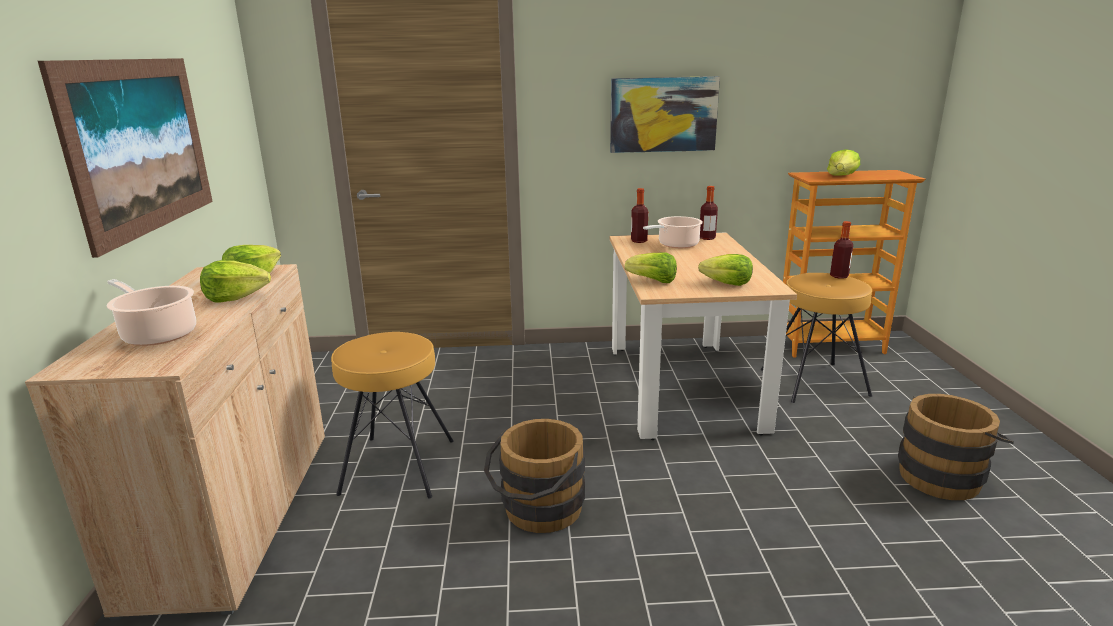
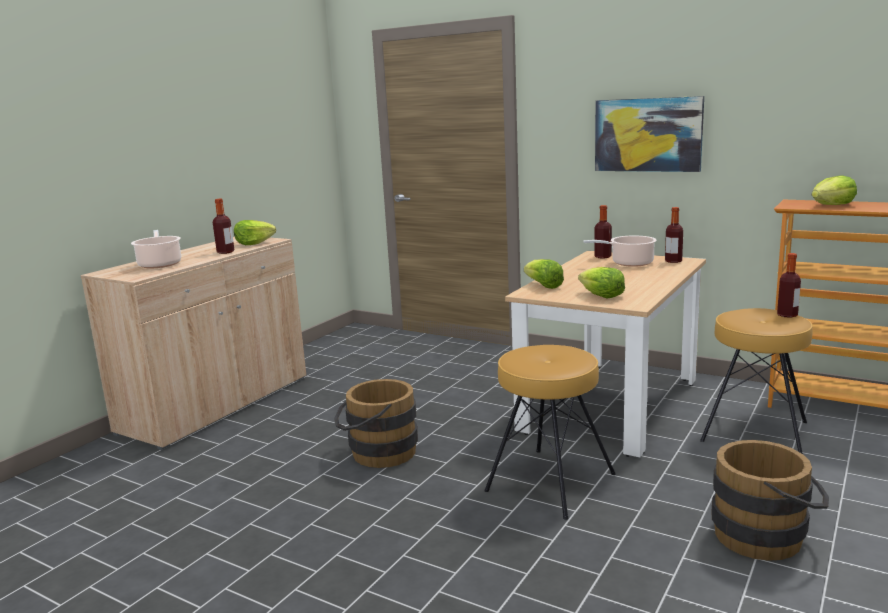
camera: 35 degrees right, 5 degrees down
picture [38,58,213,258] -> none
lettuce [200,260,271,303] -> bottle [213,199,234,254]
brown stool [331,332,454,498] -> brown stool moved to [484,345,616,520]

